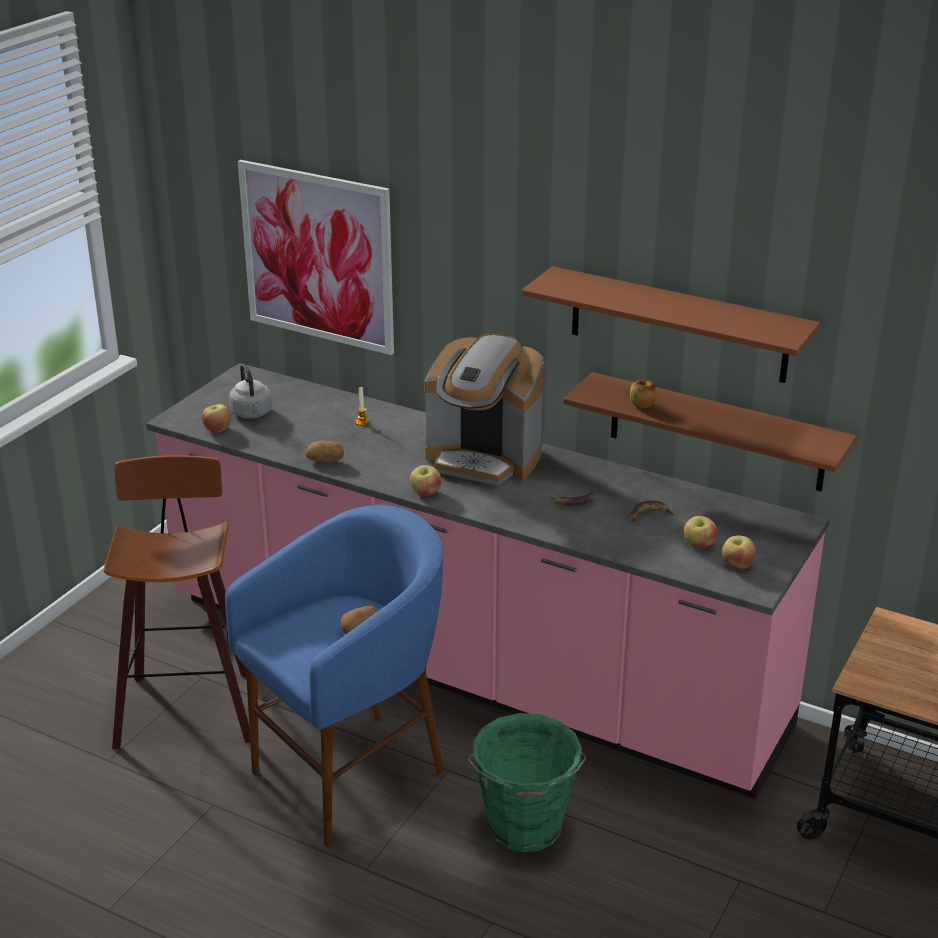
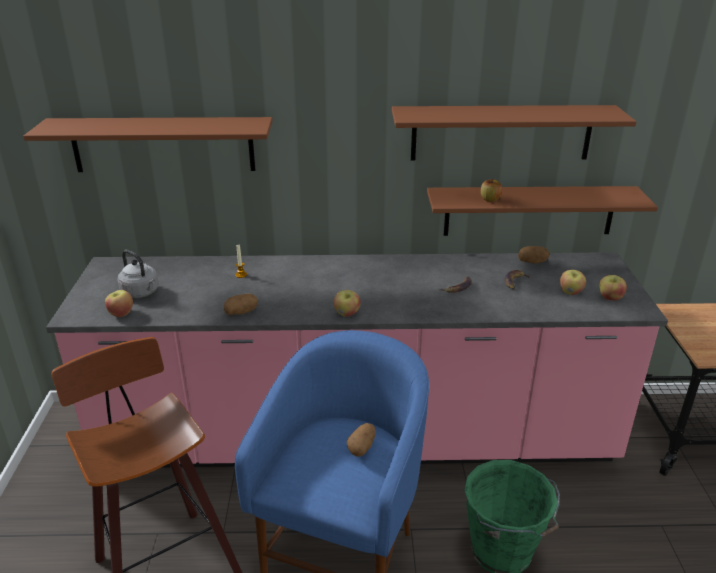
camera: 30 degrees left, 0 degrees up
picture [238,160,394,355] -> brown shelf [23,117,273,172]
coffee machine [424,333,544,486] -> none
none -> potato [518,246,549,263]

